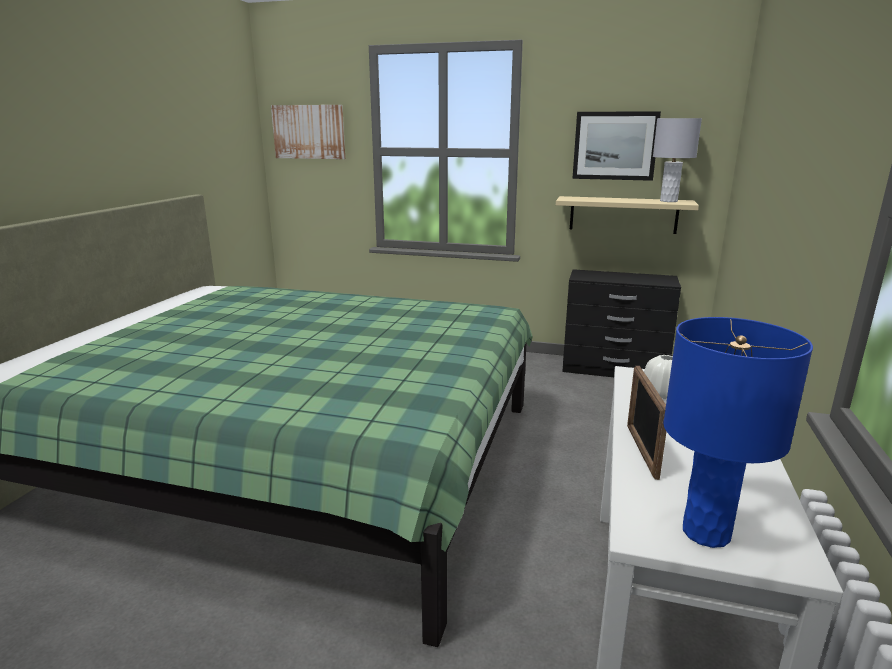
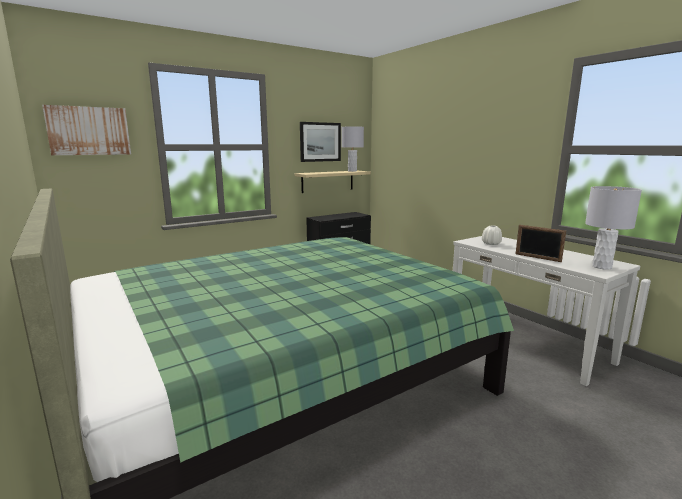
camera: 50 degrees left, 5 degrees down
blue table lamp [663,317,813,548] -> grey table lamp [585,186,642,270]

